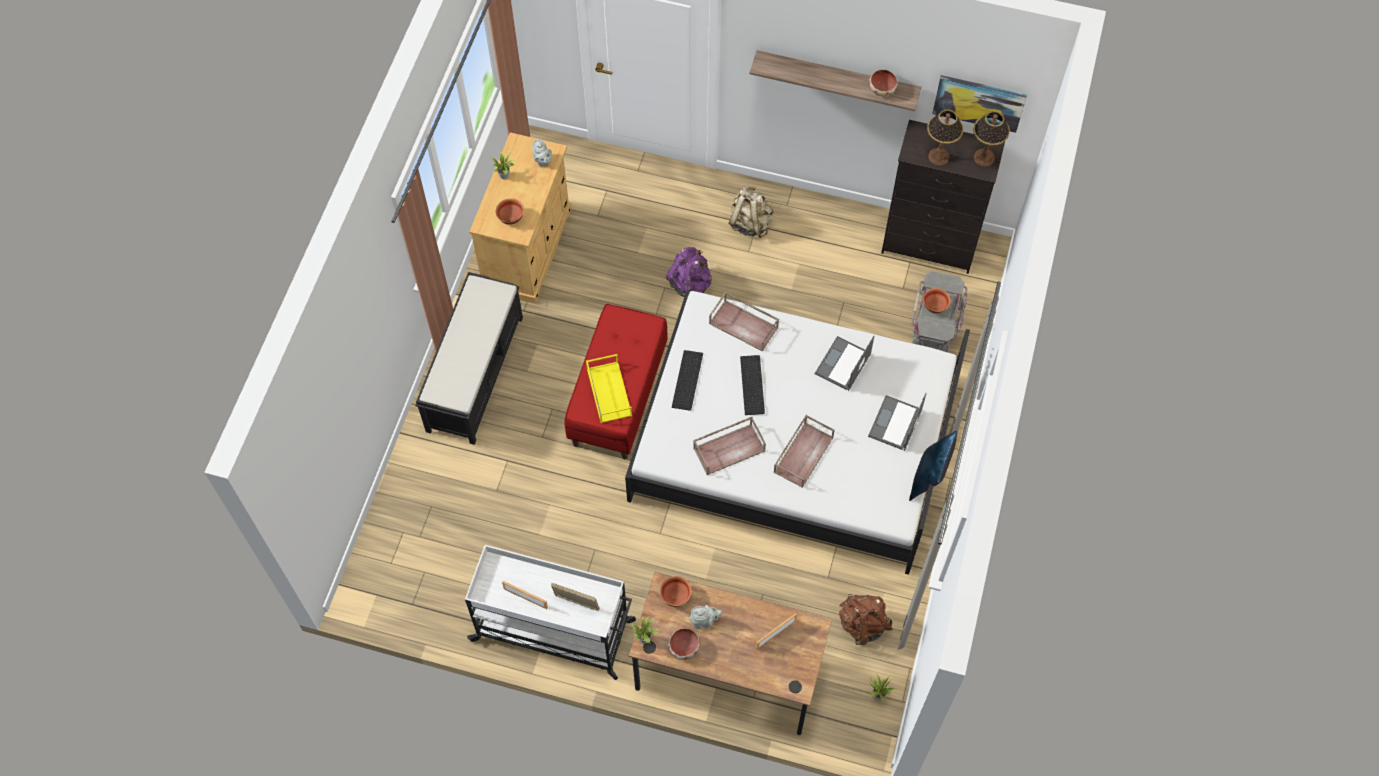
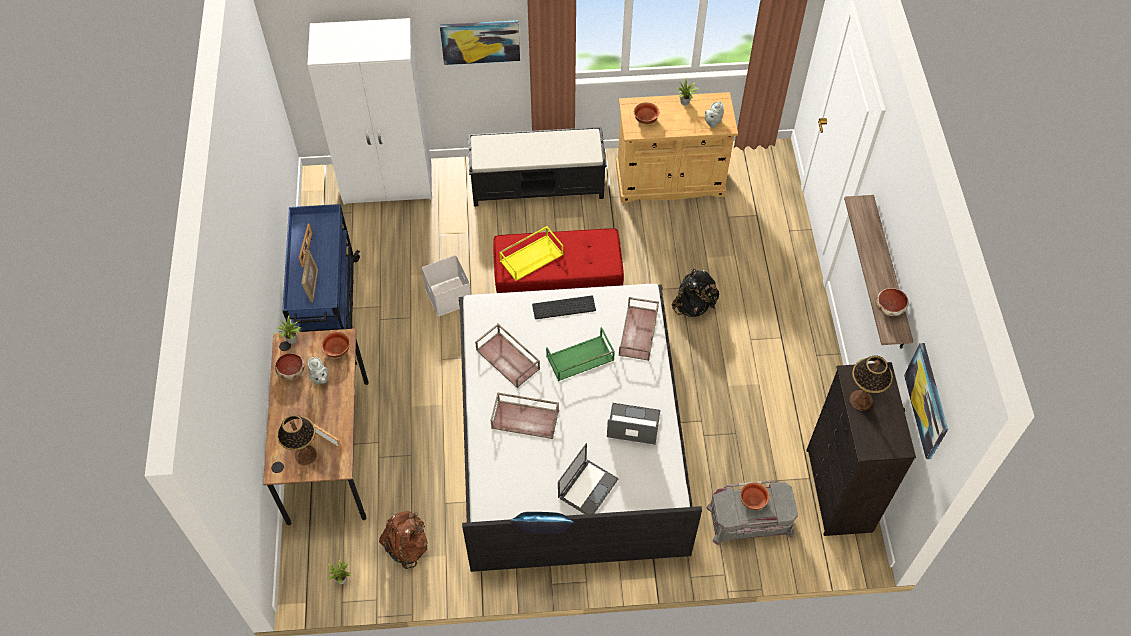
camera: 70 degrees right, 5 degrees down
white cart [465,545,636,680] -> blue cart [282,204,360,365]
purple backpack [666,247,712,297] -> black backpack [672,269,719,317]
beige backpack [728,186,773,238] -> none
keyboard [740,355,765,415] -> green tray [546,327,615,381]
laptop [868,393,926,451] -> laptop turned 120 degrees clockwise [558,443,619,514]
table lamp [973,111,1010,166] -> table lamp moved to [277,415,317,465]
none -> white wardrobe [307,18,432,205]
none -> white storage box [422,255,471,316]
none -> picture [440,20,520,65]

